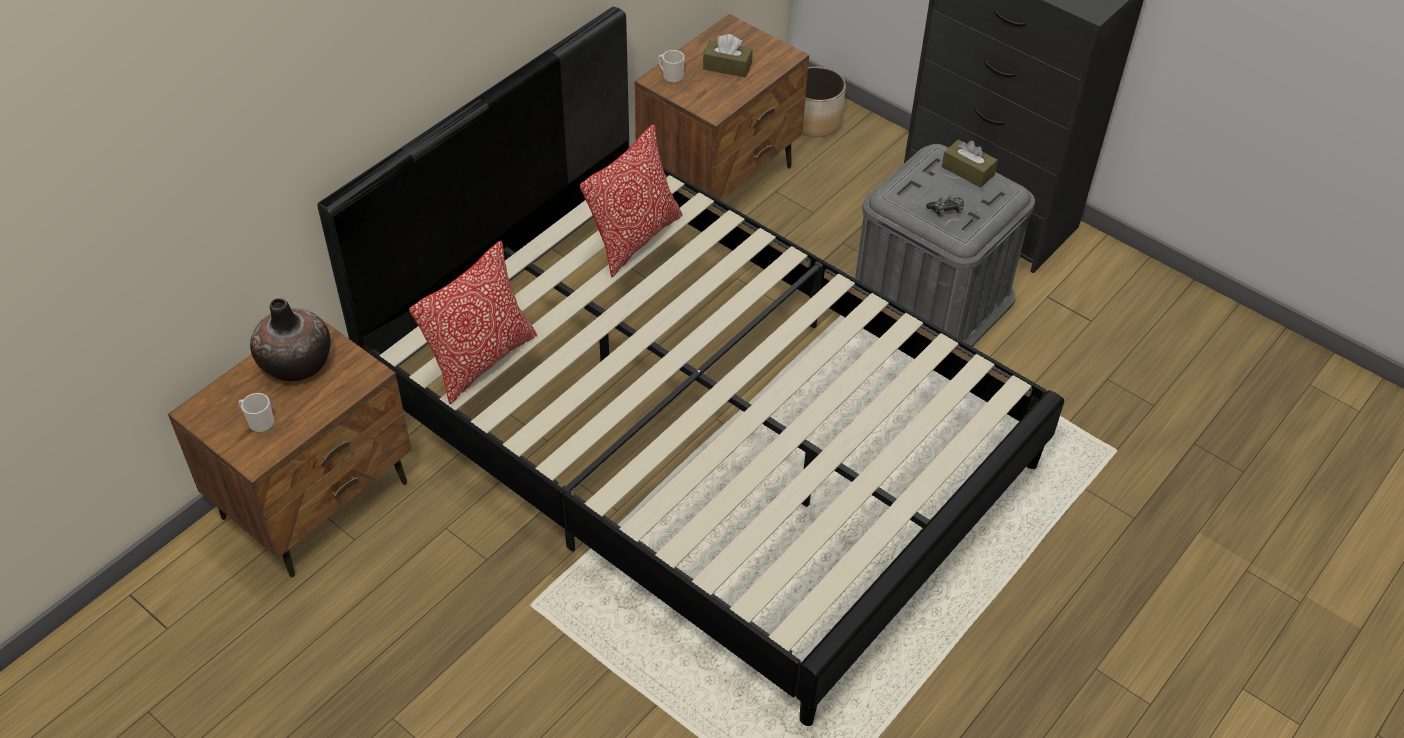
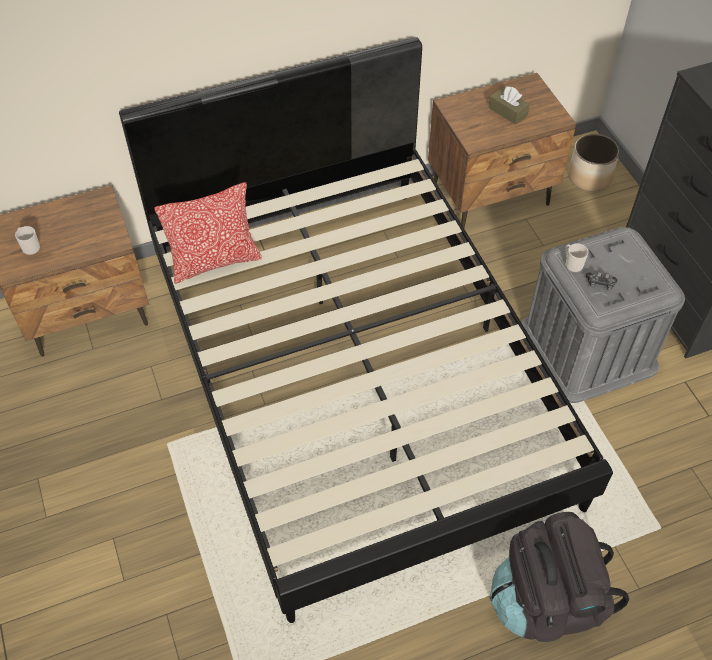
camera: 30 degrees right, 5 degrees up
vase [250,298,331,382] -> none
pillow [580,124,682,277] -> none
mug [658,50,684,83] -> mug moved to [565,243,589,272]
brown tissue box [942,139,998,188] -> none
none -> black backpack [490,512,629,642]

